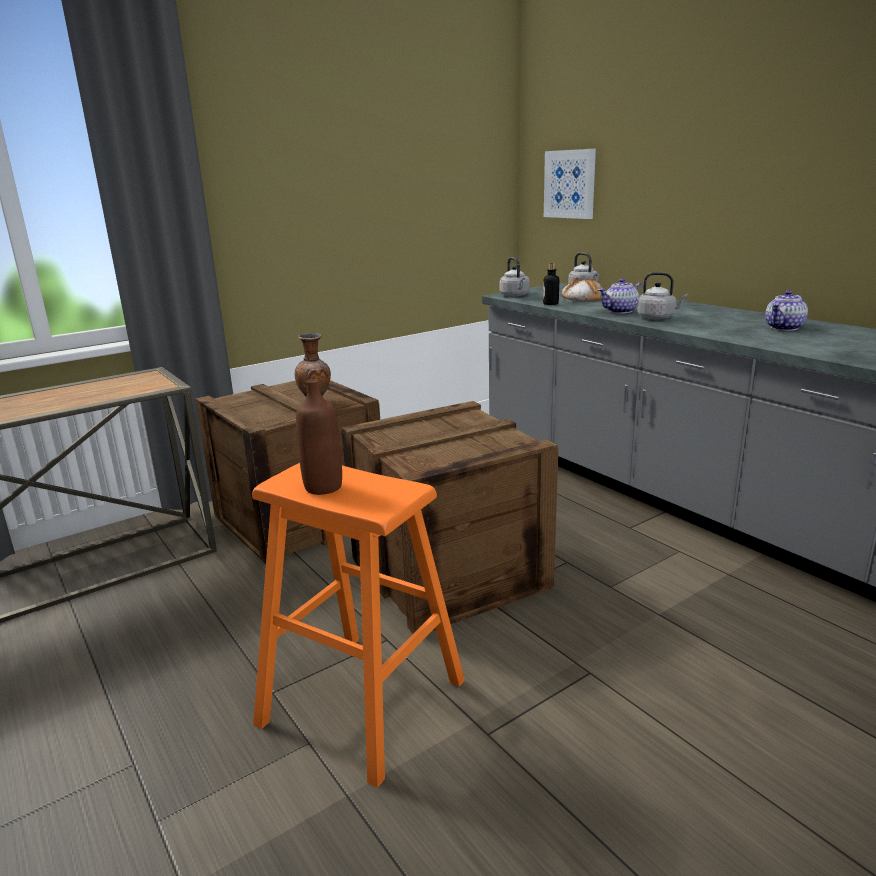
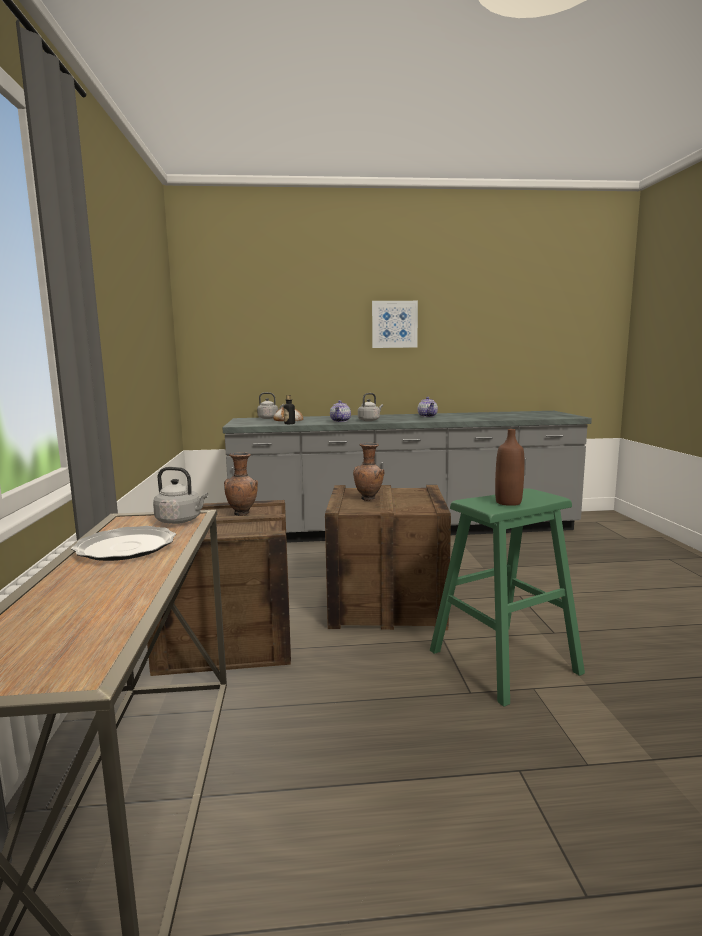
camera: 60 degrees left, 10 degrees down
orange stool [252,463,465,788] -> green stool [430,488,585,707]
grey kettle [500,257,530,297] -> grey kettle moved to [153,467,208,524]
picture [544,149,596,219] -> picture moved to [372,301,418,348]
none -> plate [71,526,176,561]
none -> brown vase [353,443,384,501]

